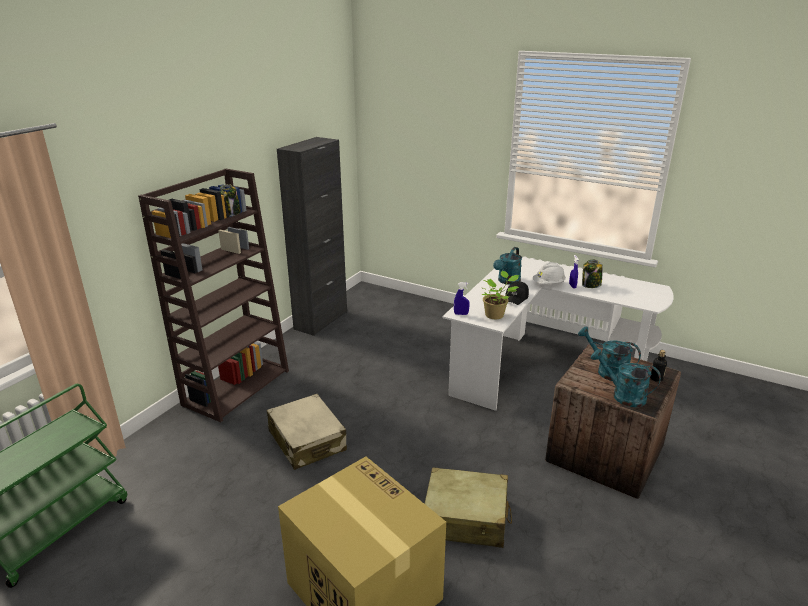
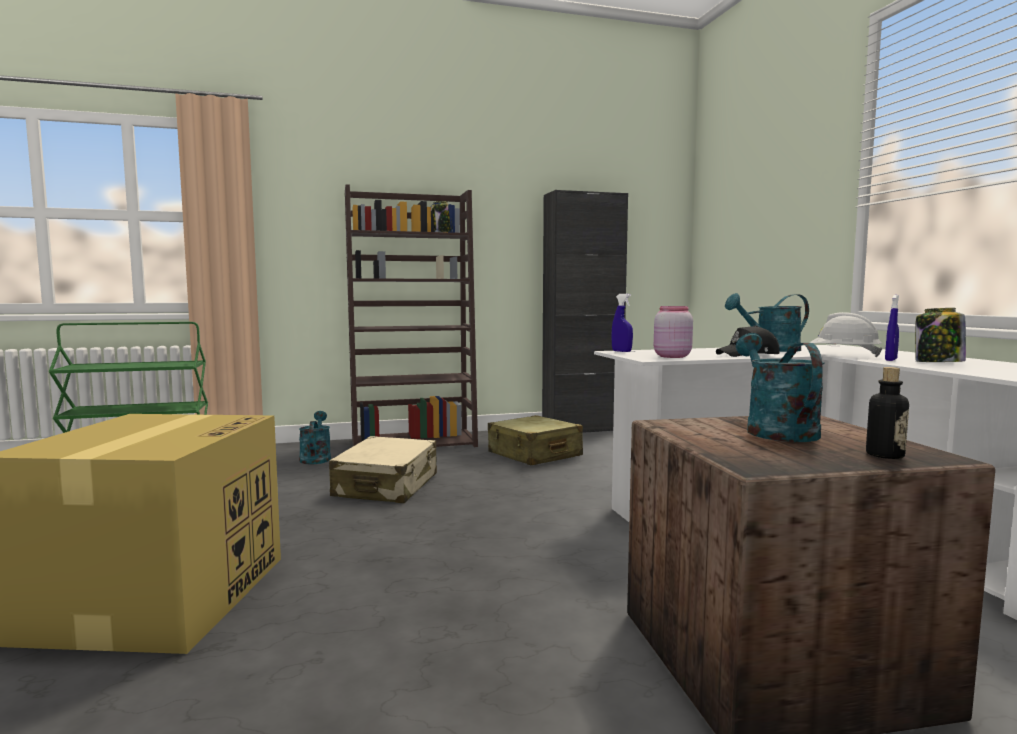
camera: 45 degrees right, 20 degrees down
beige suitcase [424,467,512,548] -> beige suitcase moved to [488,415,583,465]
potted plant [482,271,519,319] -> pink jar [654,306,693,358]
turquoise watering can [591,349,661,407] -> turquoise watering can moved to [299,411,331,465]

